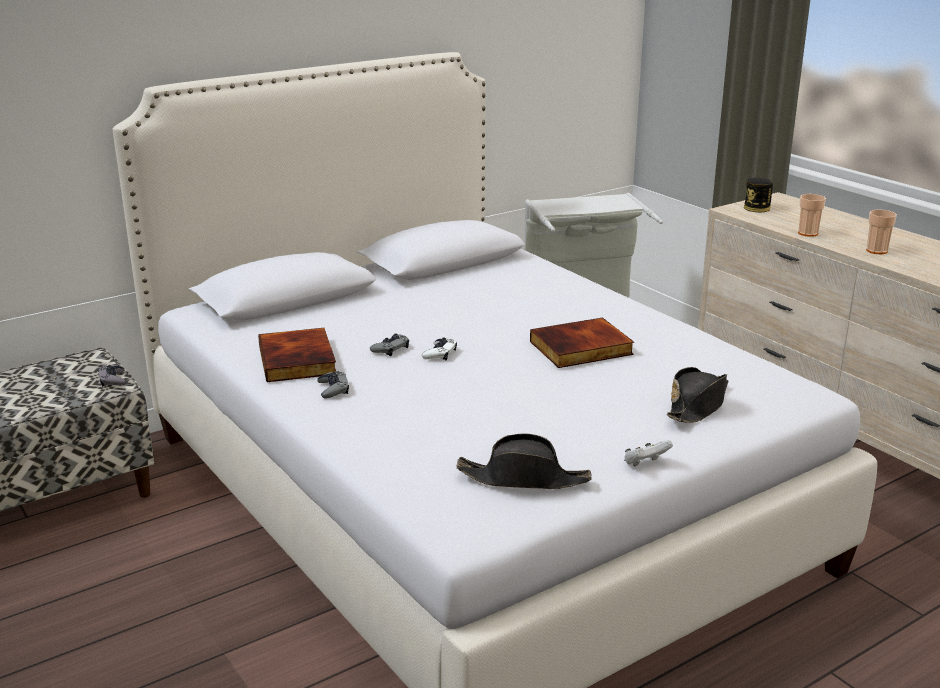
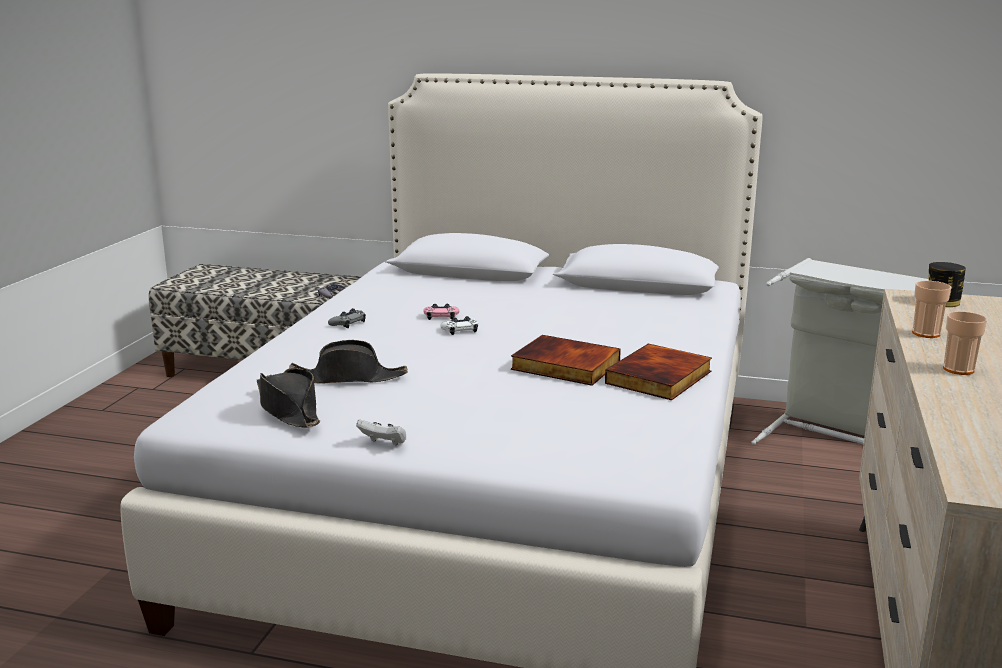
camera: 50 degrees right, 5 degrees down
book [258,328,336,382] -> book moved to [605,344,712,400]
grey game controller [370,334,409,356] -> pink game controller [423,304,459,320]
black hat [667,367,729,423] -> black hat moved to [289,340,407,384]

